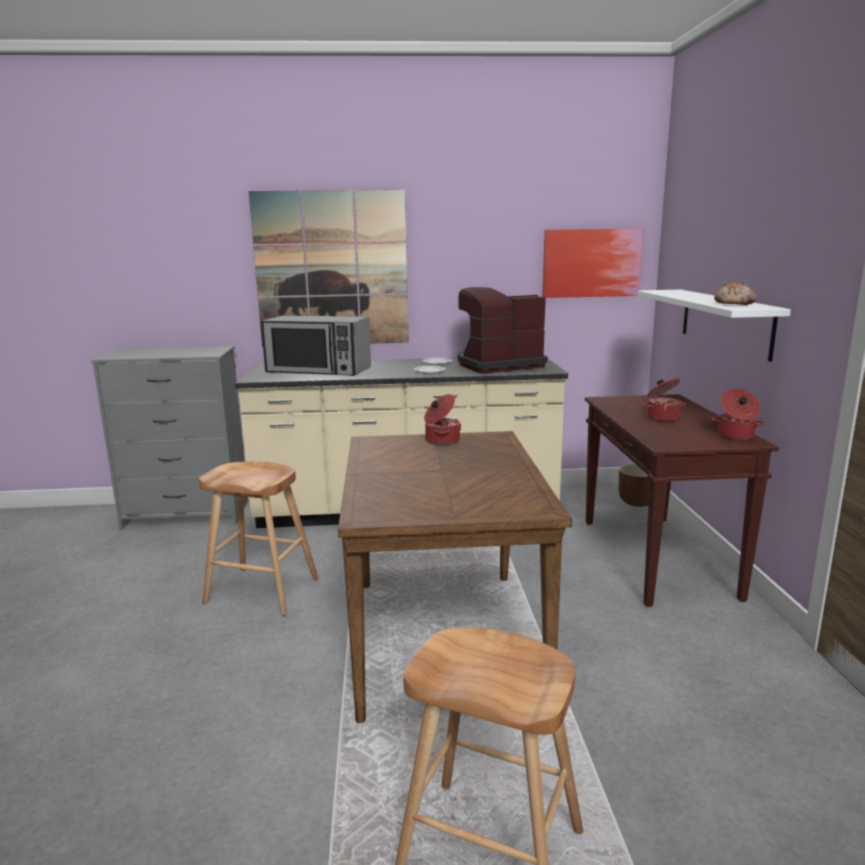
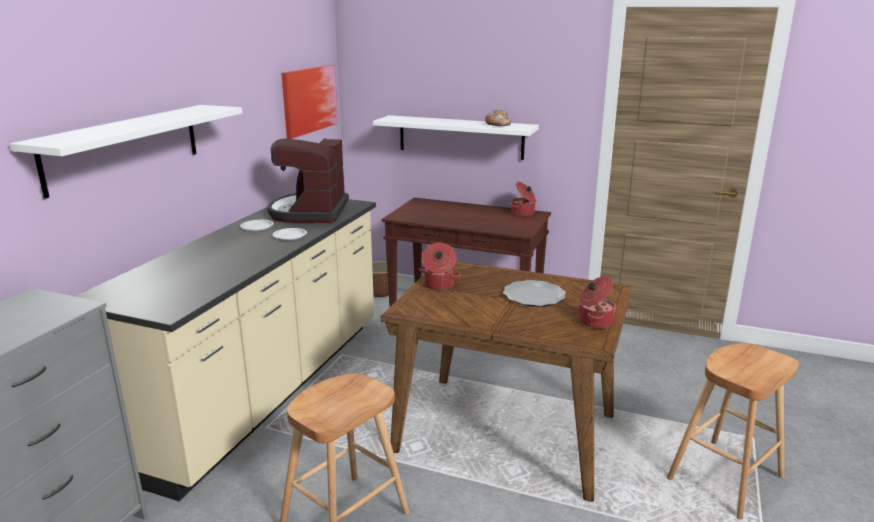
camera: 65 degrees left, 5 degrees up
picture [248,189,409,347] -> white shelf [10,105,242,199]
microwave [261,315,371,376] -> none
cooking pot [642,378,686,422] -> cooking pot moved to [579,276,618,329]
none -> plate [503,280,566,307]

